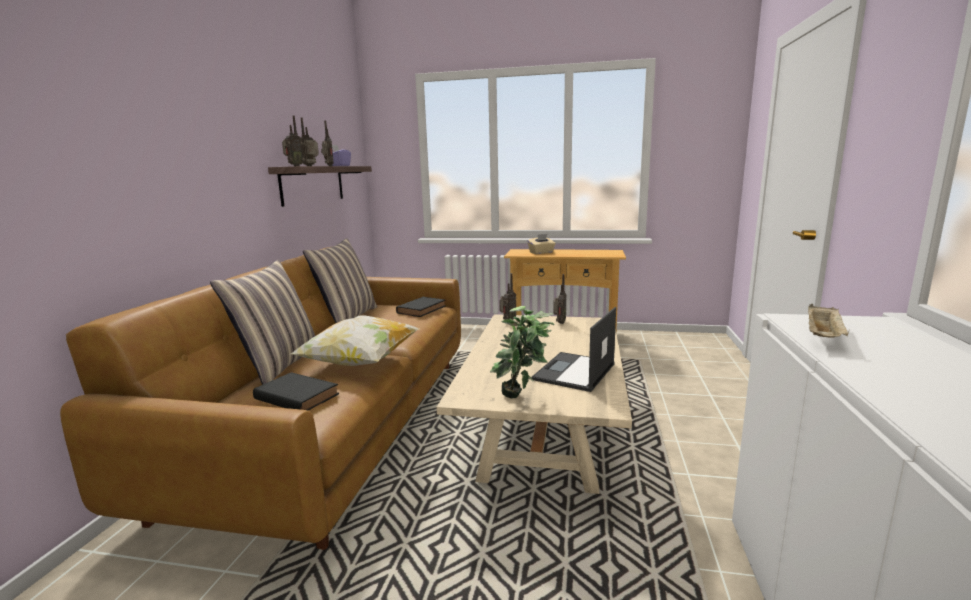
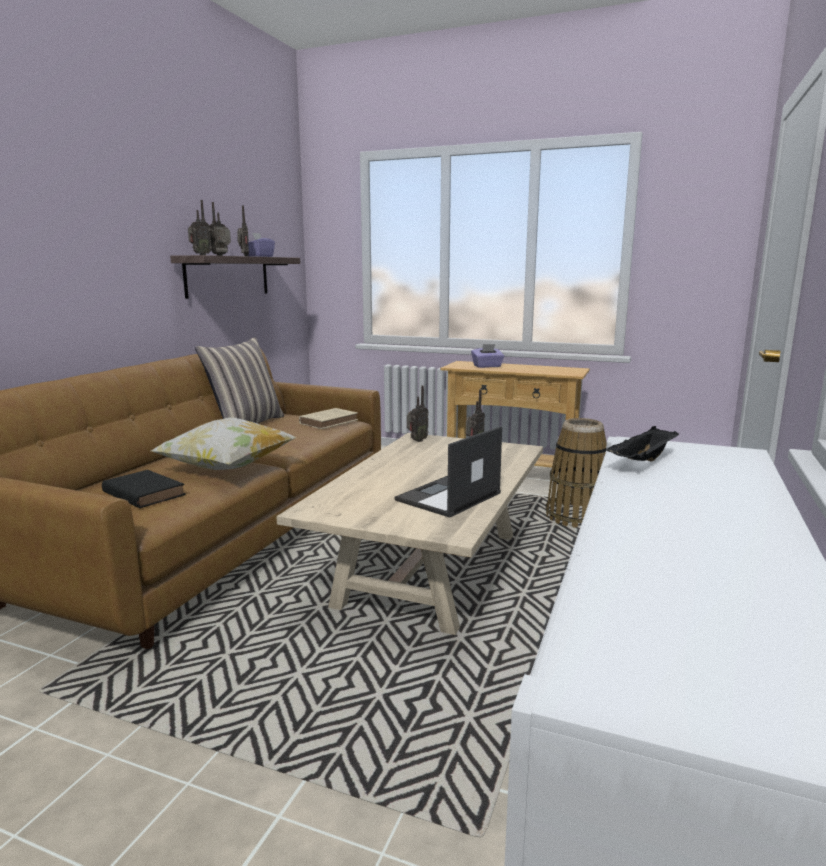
camera: 10 degrees right, 0 degrees up
pillow [210,260,315,384] -> none
black book [396,297,446,317] -> beige book [299,408,358,429]
potted plant [490,306,555,398] -> none
beige tissue box [527,234,555,254] -> purple tissue box [471,344,504,368]
beige tray [808,304,849,337] -> black tray [606,426,679,462]
none -> basket [546,418,607,528]

